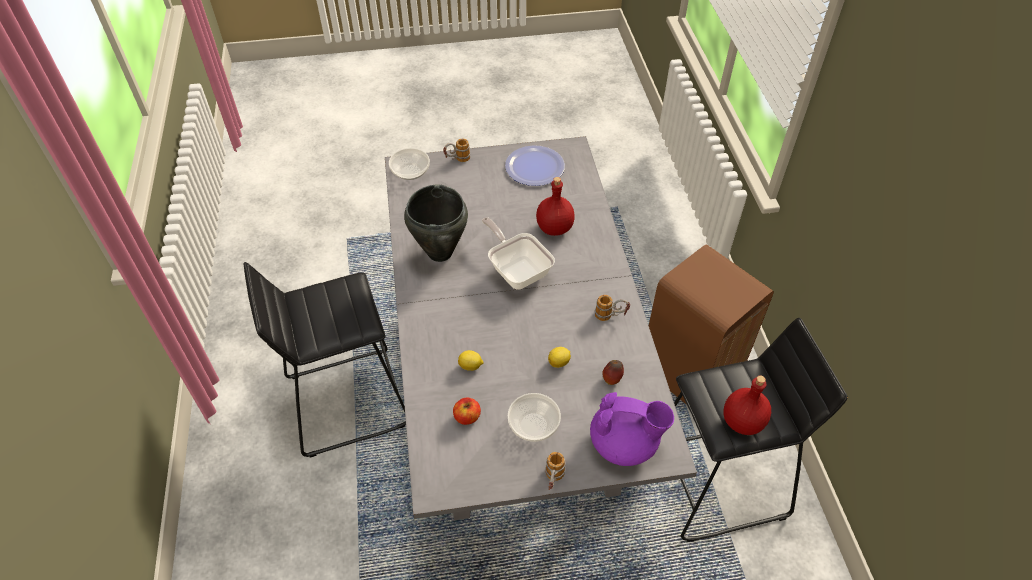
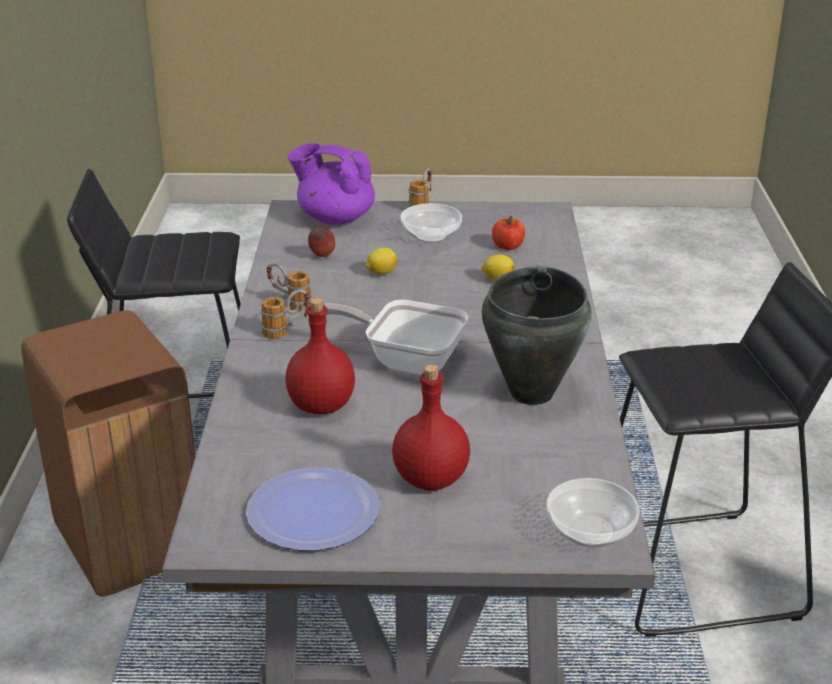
camera: 170 degrees left, 20 degrees down
mug [443,139,470,162] -> mug moved to [261,289,310,339]
frying pan [482,217,555,289] -> frying pan turned 135 degrees clockwise [323,300,469,375]
red bottle [723,375,771,435] -> red bottle moved to [392,364,470,490]

